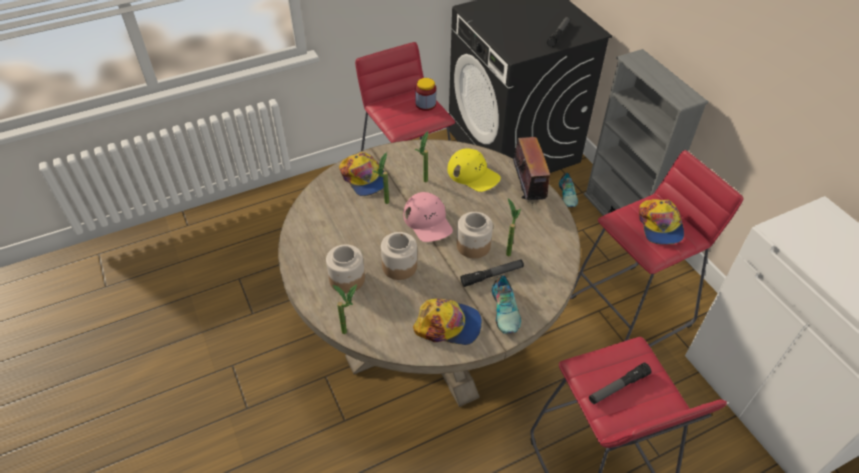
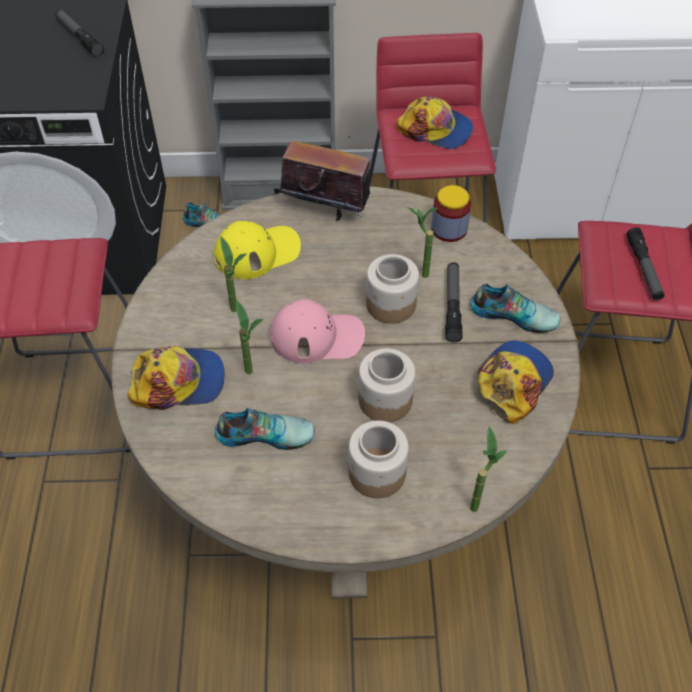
camera: 65 degrees left, 5 degrees up
jar [415,78,436,111] -> jar moved to [431,185,471,242]
none -> shoe [215,408,315,450]

